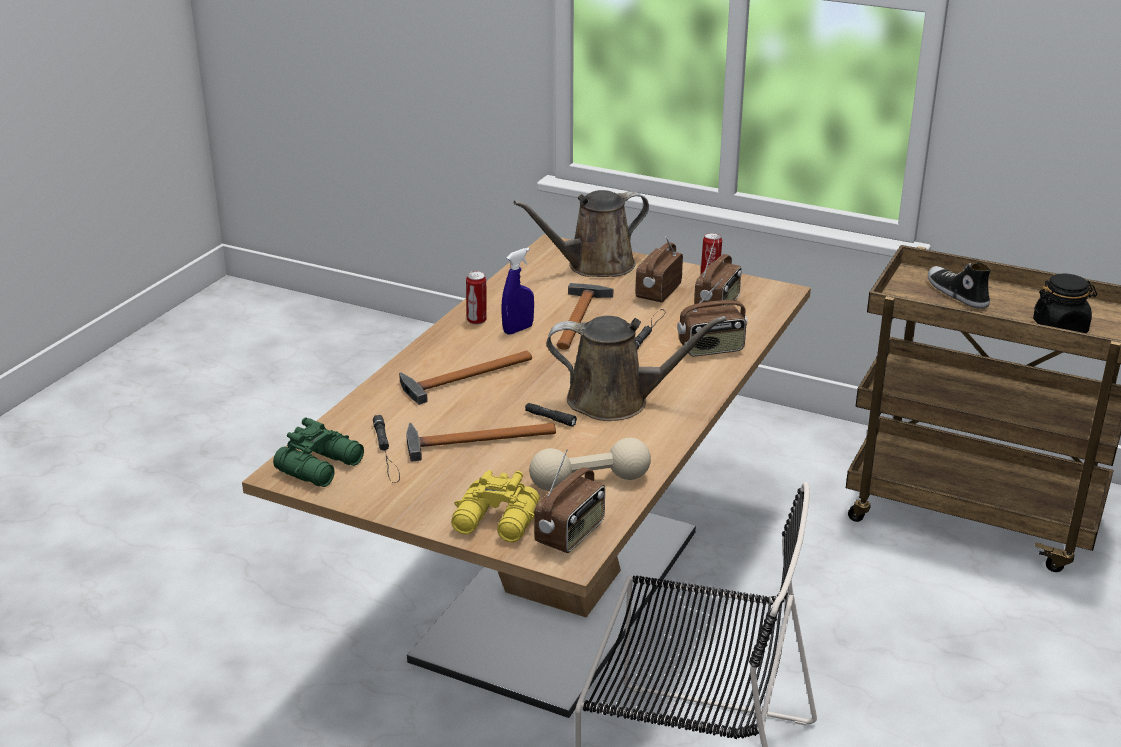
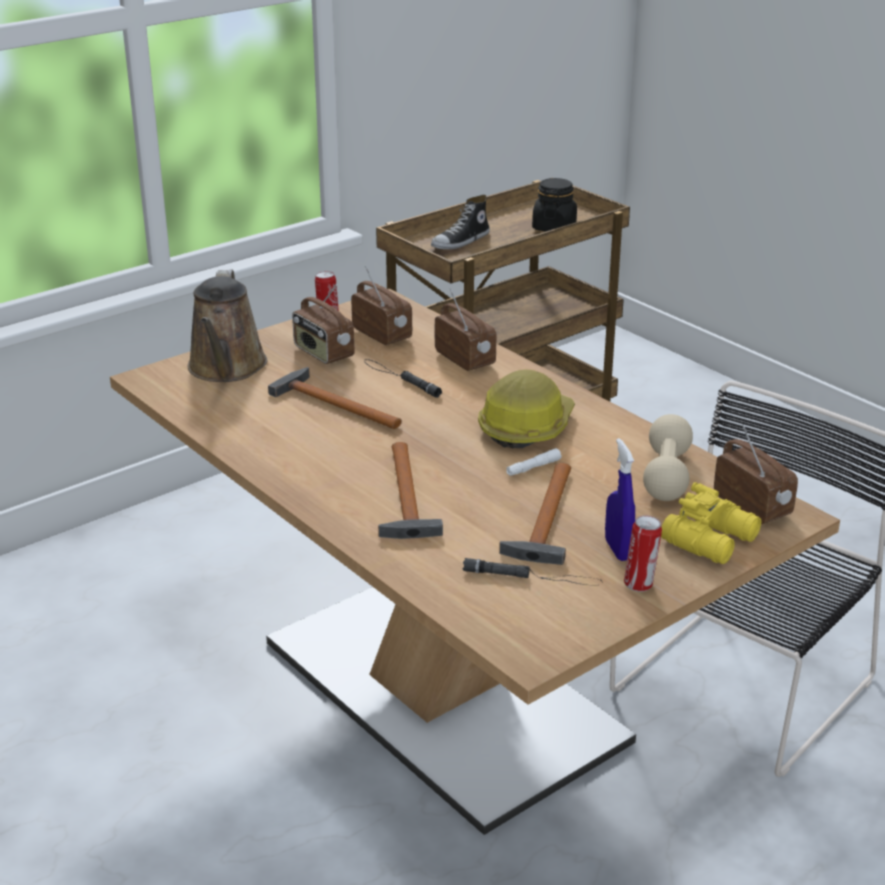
camera: 65 degrees left, 0 degrees up
green binoculars [273,417,364,487] -> none
can [466,271,487,324] -> can moved to [624,515,662,592]
blue spray bottle [501,248,534,334] -> blue spray bottle moved to [605,438,635,561]
black flashlight [525,403,577,427] -> white flashlight [506,448,561,476]
brown watering can [547,316,727,421] -> hard hat [478,370,575,448]
radio [677,279,747,356] -> radio turned 45 degrees counterclockwise [435,288,496,371]
shoe [928,262,991,309] -> shoe turned 45 degrees counterclockwise [431,195,490,250]

